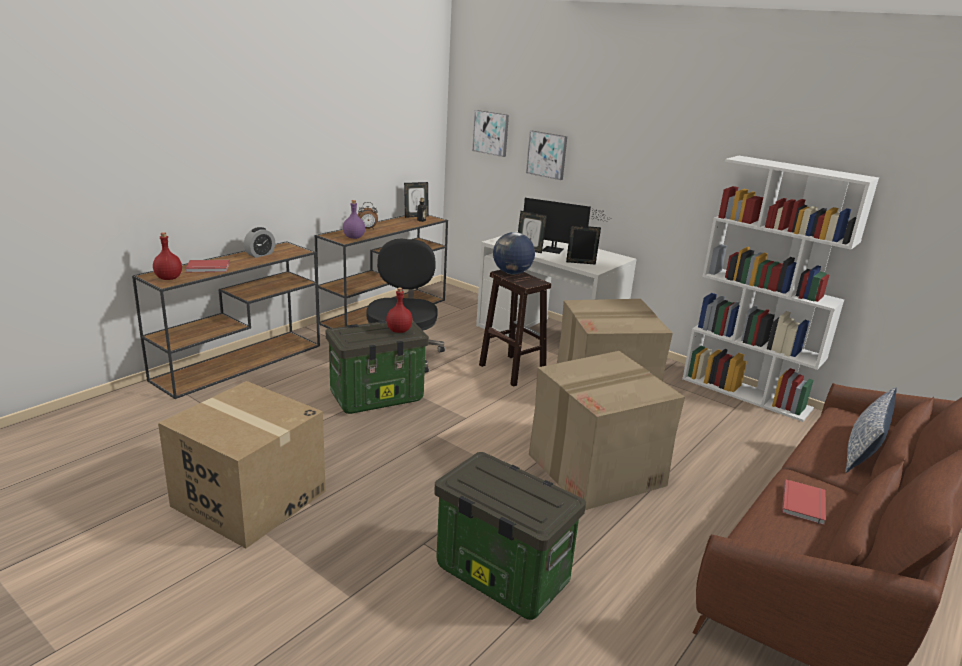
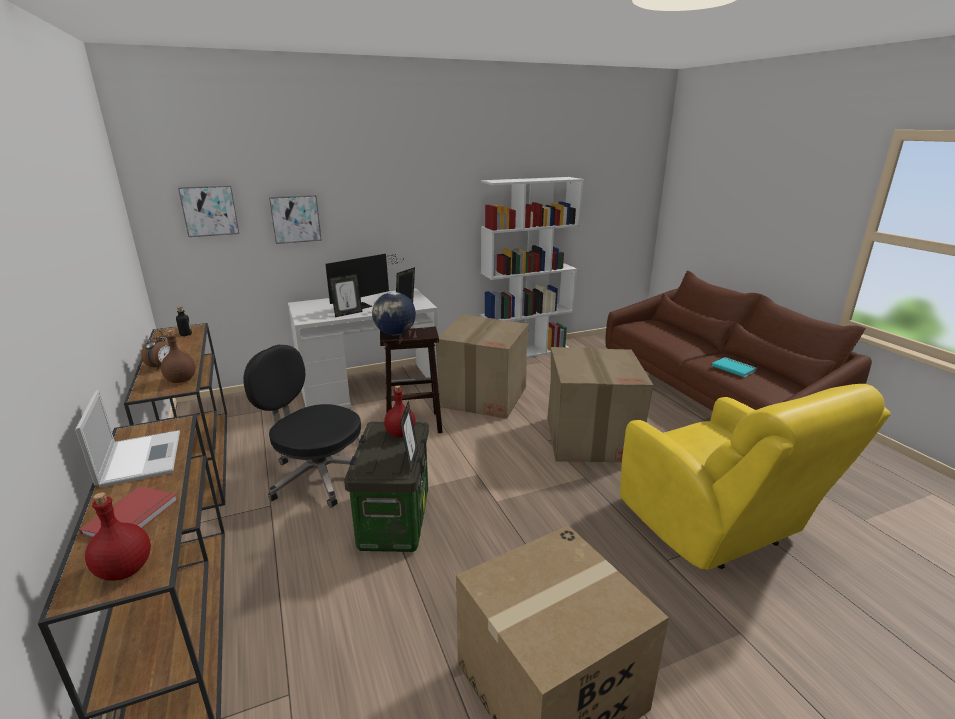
camera: 60 degrees left, 0 degrees up
alarm clock [244,227,275,258] -> laptop [75,390,180,488]
purple bottle [343,200,365,239] -> brown bottle [161,330,196,383]
picture frame [404,182,429,218] -> picture frame moved to [400,400,418,472]
storage box [434,452,586,620] -> yellow armchair [620,384,891,570]
red book [782,479,826,525] -> turquoise book [712,357,757,377]
pillow [845,387,897,473] -> none

